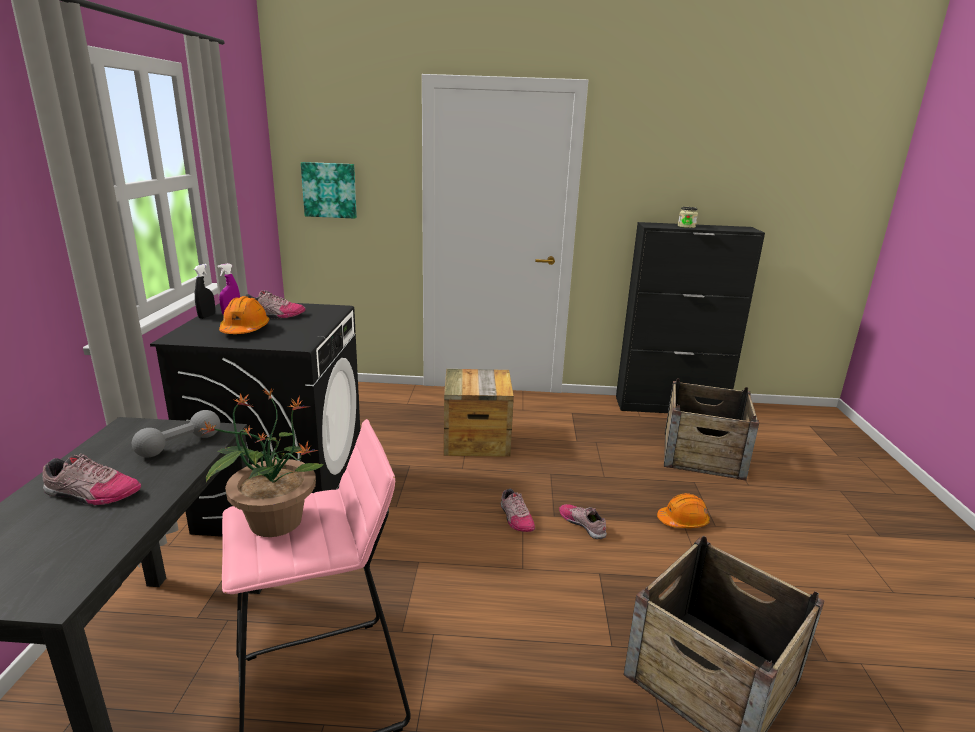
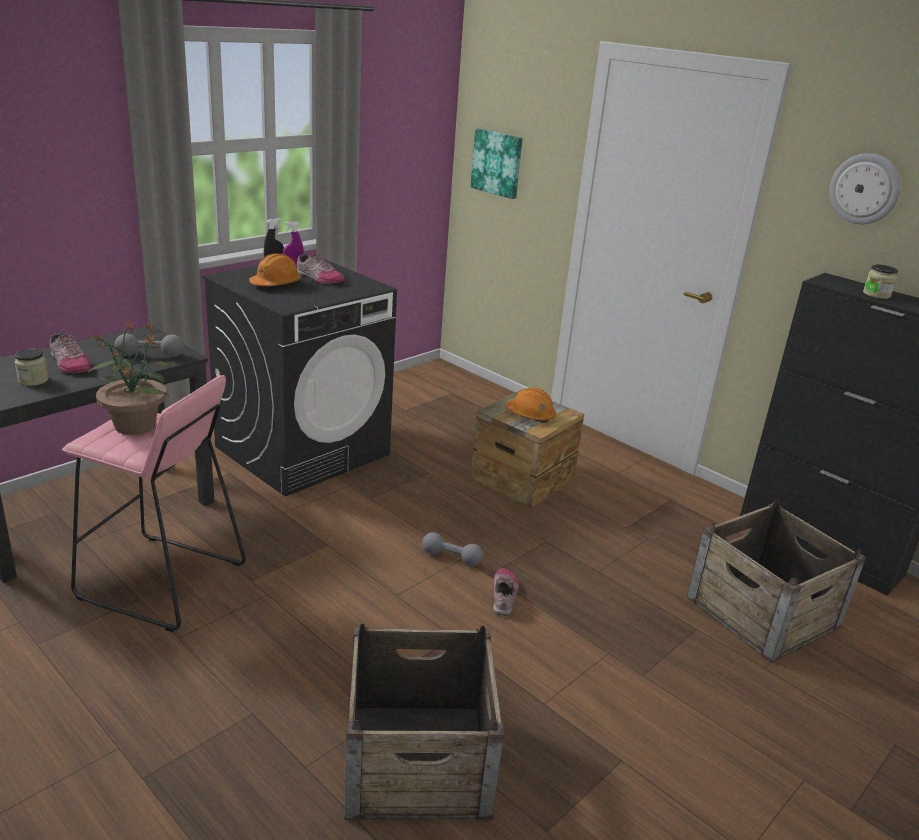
camera: 40 degrees right, 5 degrees up
shoe [501,488,535,532] -> grey dumbbell [422,532,483,566]
orange hard hat [657,493,710,528] -> orange hard hat moved to [505,387,556,423]
none -> jar [15,349,49,386]
none -> wall clock [829,153,901,224]

